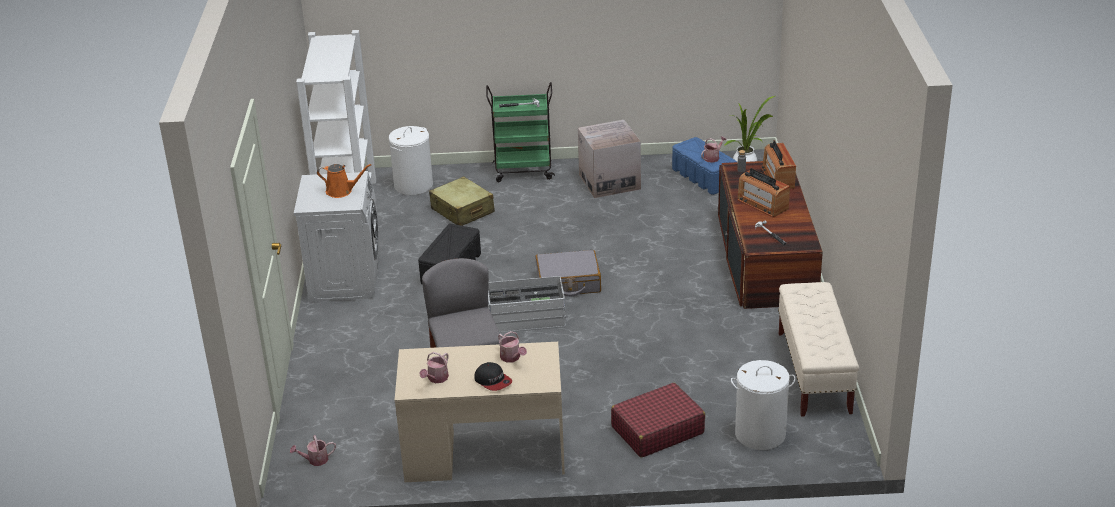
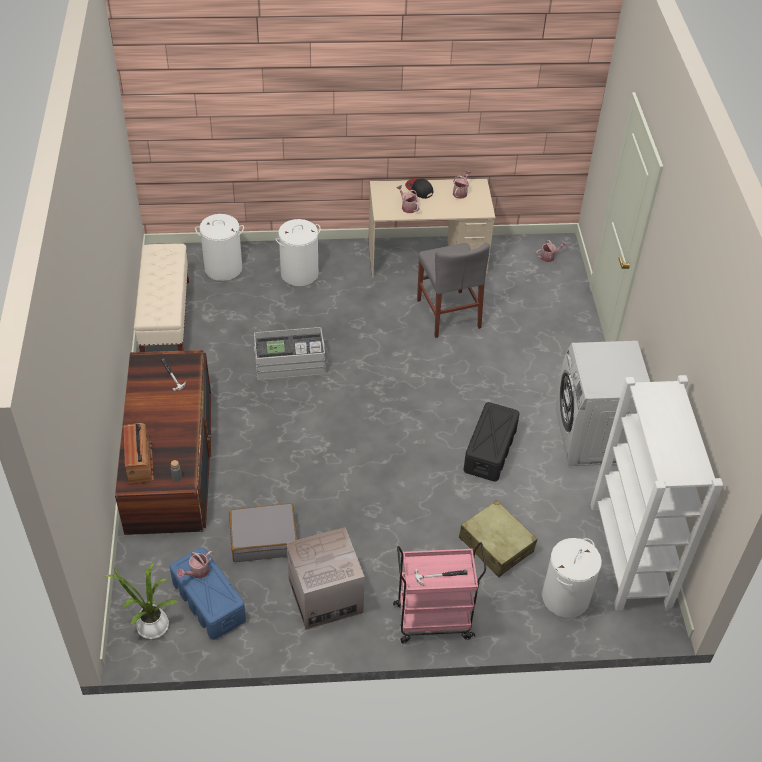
camera: 175 degrees right, 15 degrees up
orange watering can [317,164,372,198] -> none
green cart [486,82,555,182] -> pink cart [393,542,486,644]
grey storage box [488,276,566,333] -> grey storage box moved to [254,327,326,380]
grey suitcase [536,250,601,297] -> grey suitcase moved to [229,503,298,562]
red suitcase [611,383,705,458] -> white laundry basket [275,219,321,286]
radio [738,168,790,217] -> none

